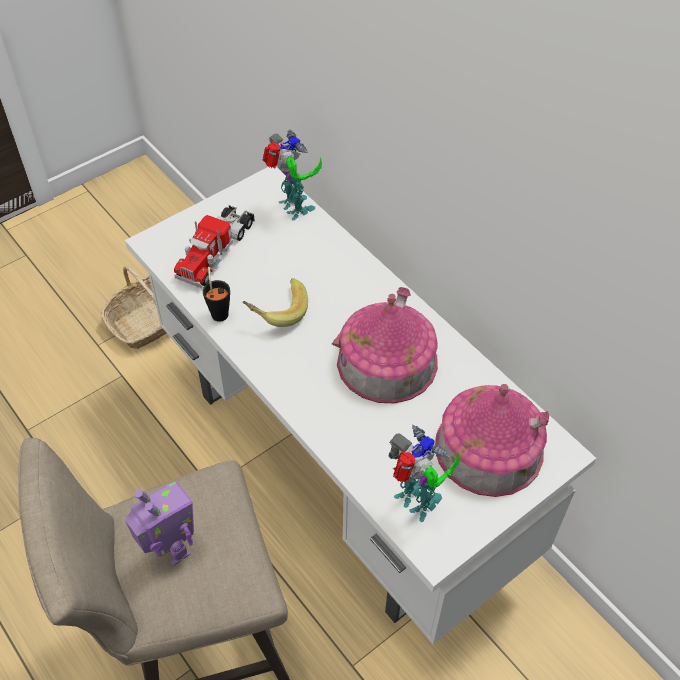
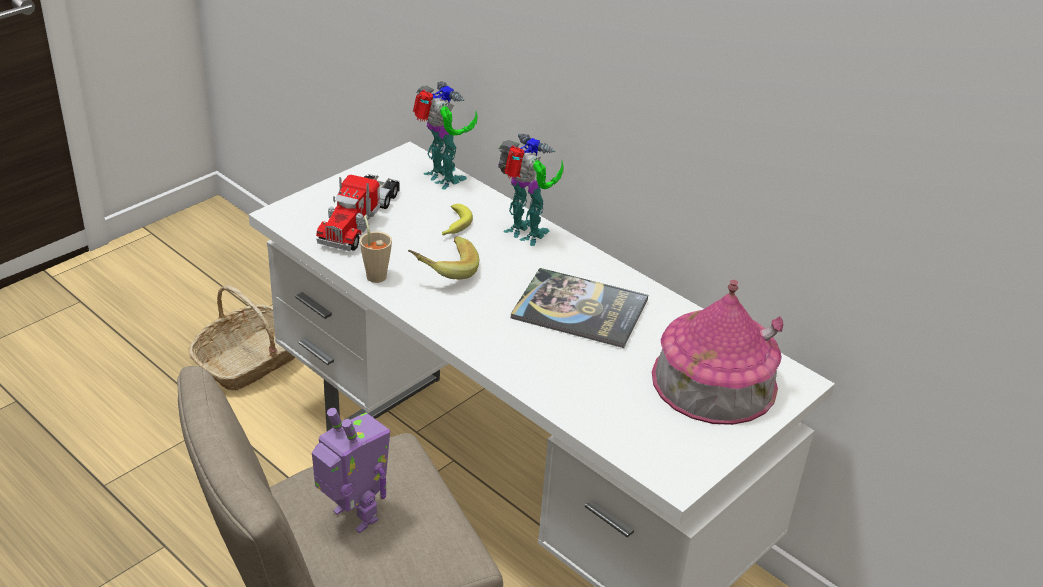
camera: 10 degrees left, 15 degrees down
black cup [203,267,230,322] -> beige cup [360,216,392,283]
toy house [332,287,438,403] -> book [511,268,648,348]
toy robot [388,425,459,522] -> toy robot moved to [498,134,564,246]
none -> banana [442,204,473,235]

